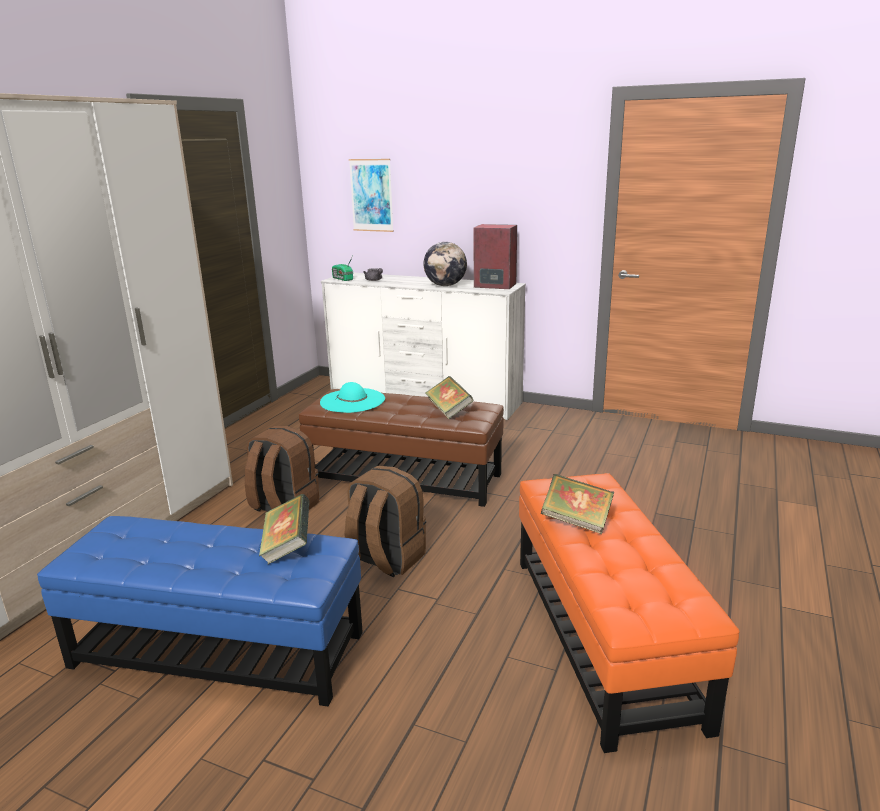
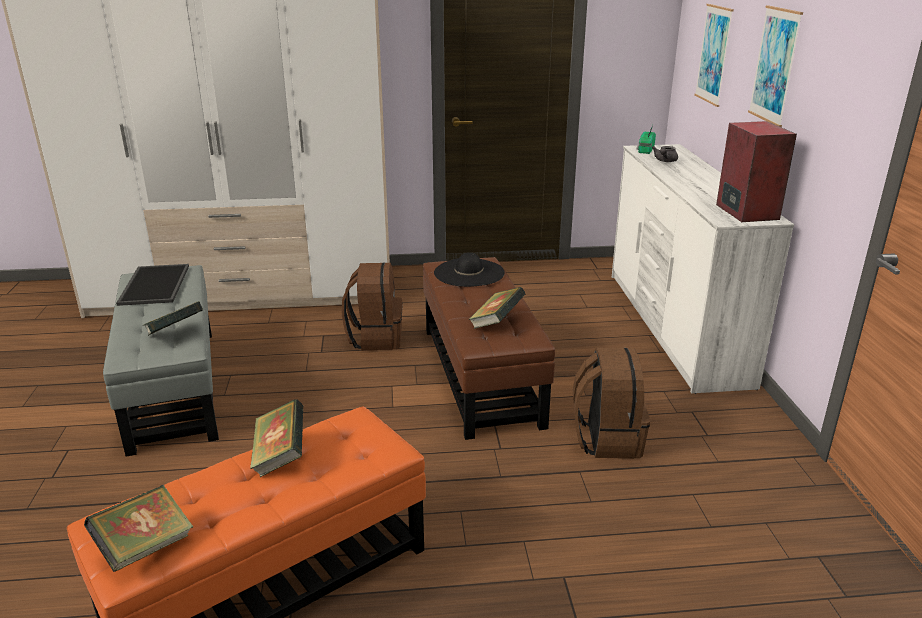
camera: 60 degrees right, 5 degrees up
blue ottoman [37,516,363,707] -> grey ottoman [103,265,219,457]
turquoise hat [320,382,385,413] -> black hat [434,252,505,287]
brown backpack [345,466,426,577] -> brown backpack moved to [573,348,650,459]
globe [424,242,467,286] -> none
none -> book [84,485,193,572]
none -> tray [116,264,189,306]
none -> picture [748,5,803,127]

